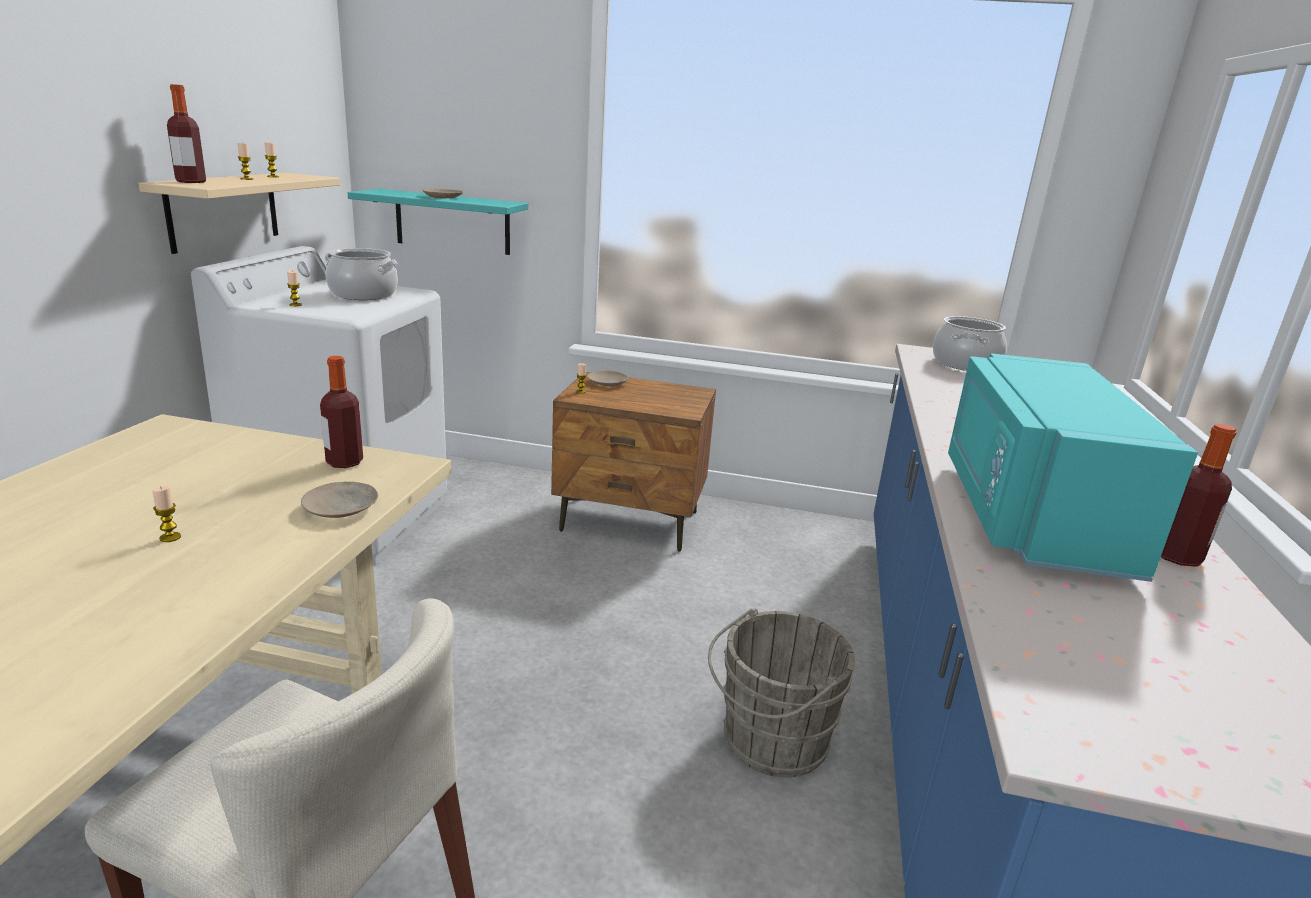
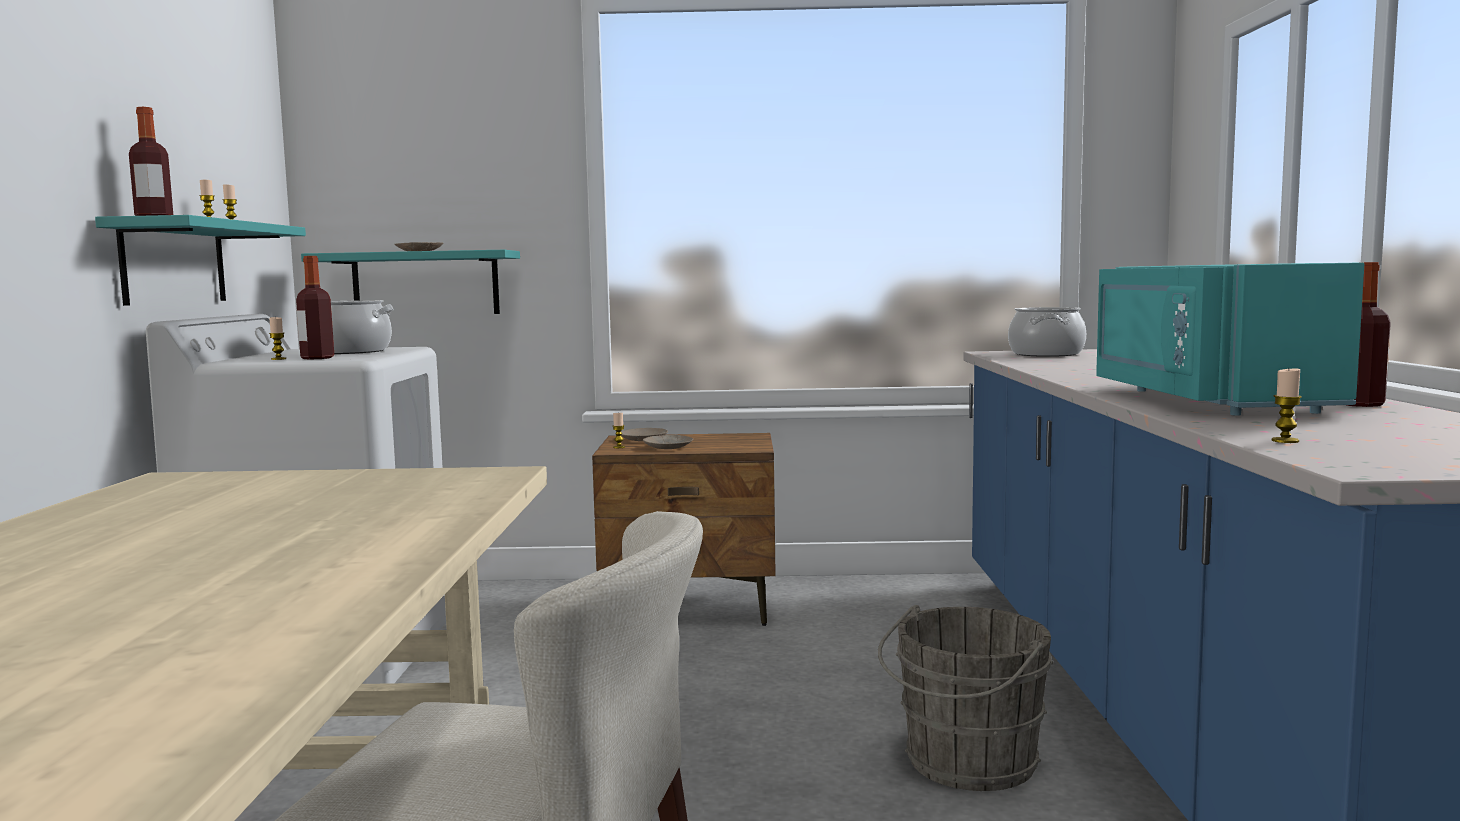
camera: 10 degrees left, 15 degrees down
beige shelf [138,173,340,254] -> turquoise shelf [95,215,306,306]
candle [152,485,181,542] -> candle moved to [1272,369,1302,443]
beige plate [301,482,378,518] -> beige plate moved to [643,435,693,449]
bottle [320,356,363,468] -> bottle moved to [296,256,334,360]

